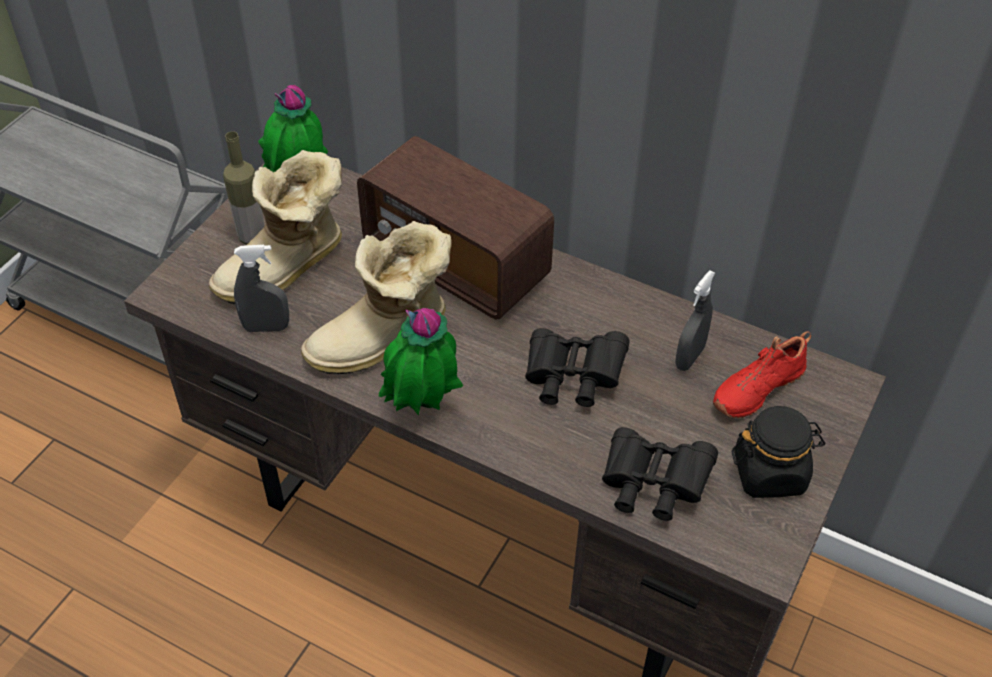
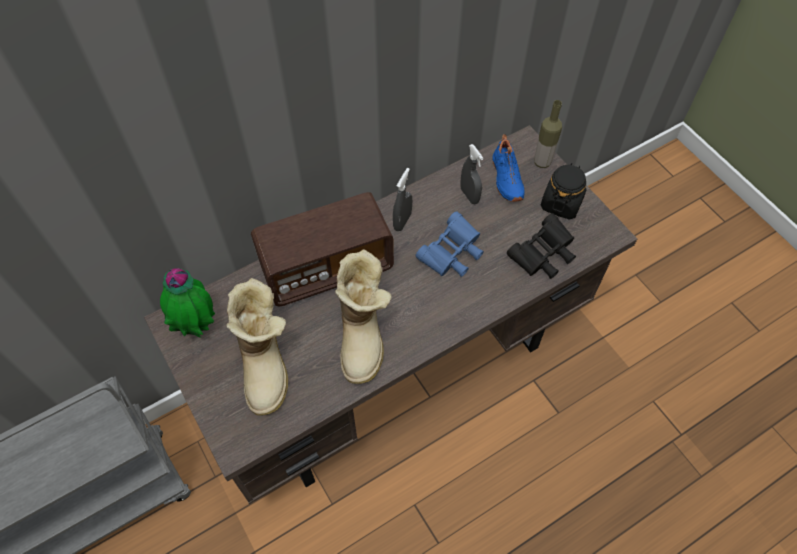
camera: 60 degrees left, 10 degrees up
bottle [223,131,264,245] -> bottle moved to [534,100,562,168]
grey spray bottle [234,245,289,332] -> grey spray bottle moved to [393,168,412,231]
potted plant [378,308,463,415] -> none
black binoculars [525,328,629,407] -> blue binoculars [415,211,484,277]
red shoe [713,331,811,418] -> blue shoe [492,134,525,202]

